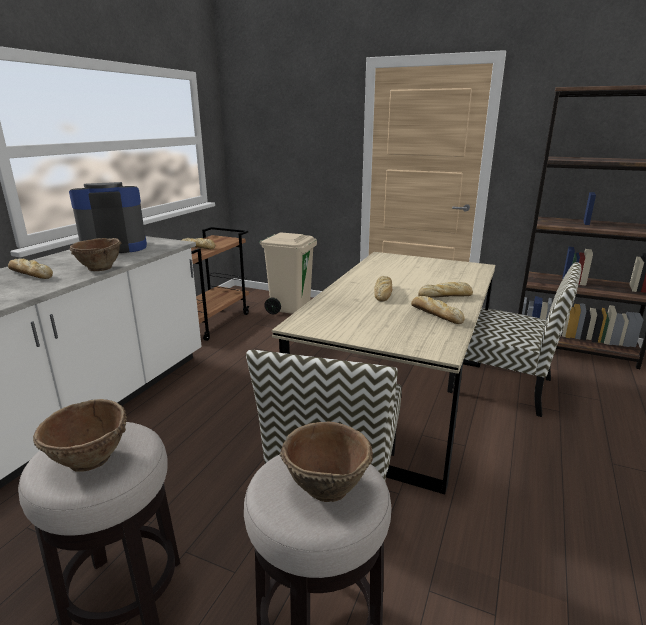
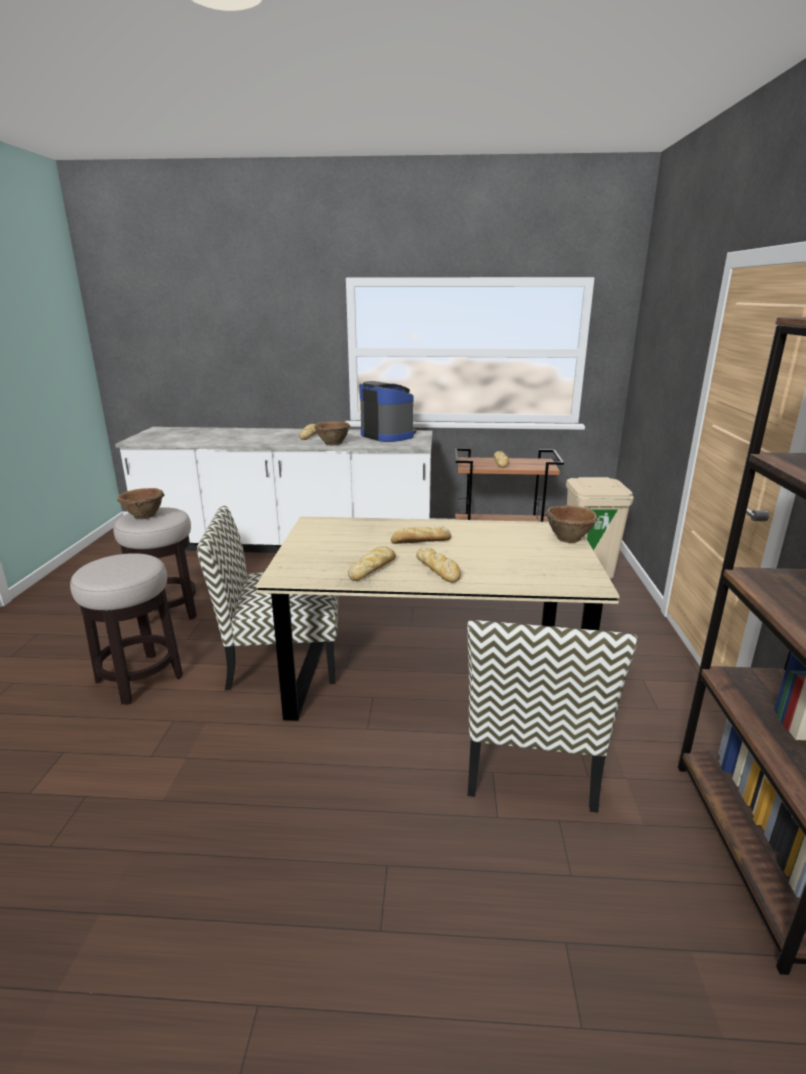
camera: 70 degrees right, 0 degrees up
brown bowl [280,421,373,502] -> brown bowl moved to [546,505,598,543]

